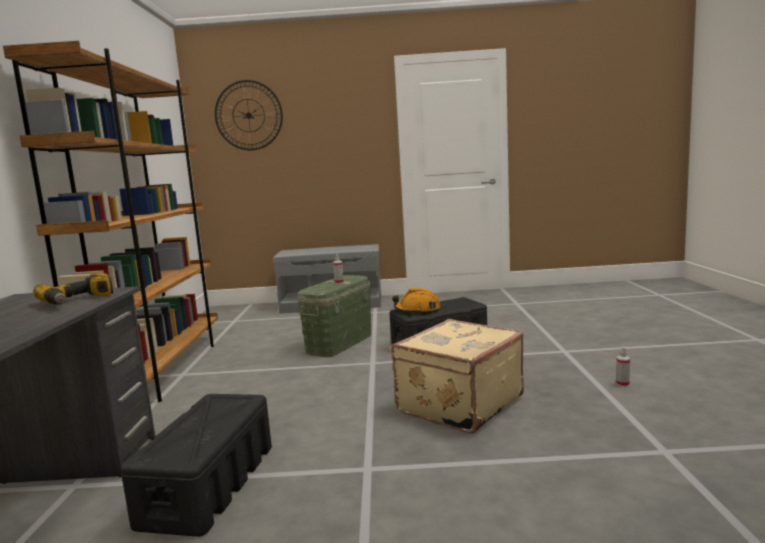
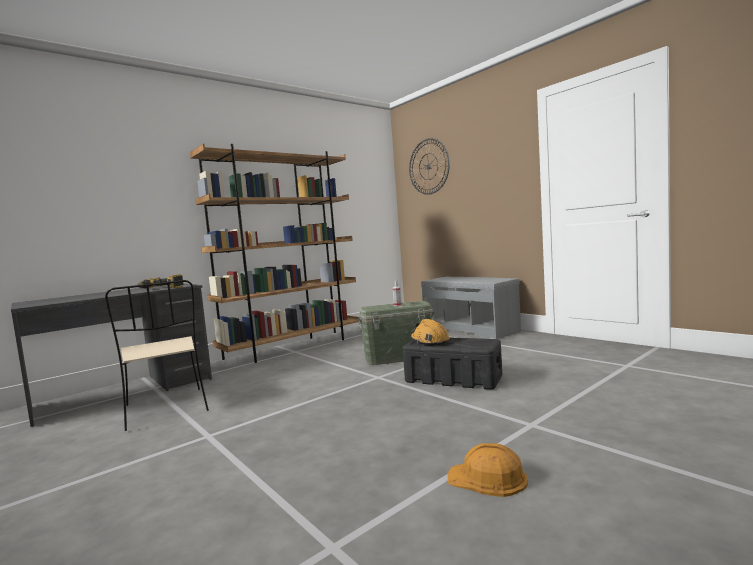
camera: 50 degrees right, 5 degrees down
black storage box [121,394,272,537] -> beige chair [105,280,209,431]
beige suitcase [391,319,524,434] -> none
spray bottle [616,347,630,387] -> orange hard hat [447,443,528,497]

